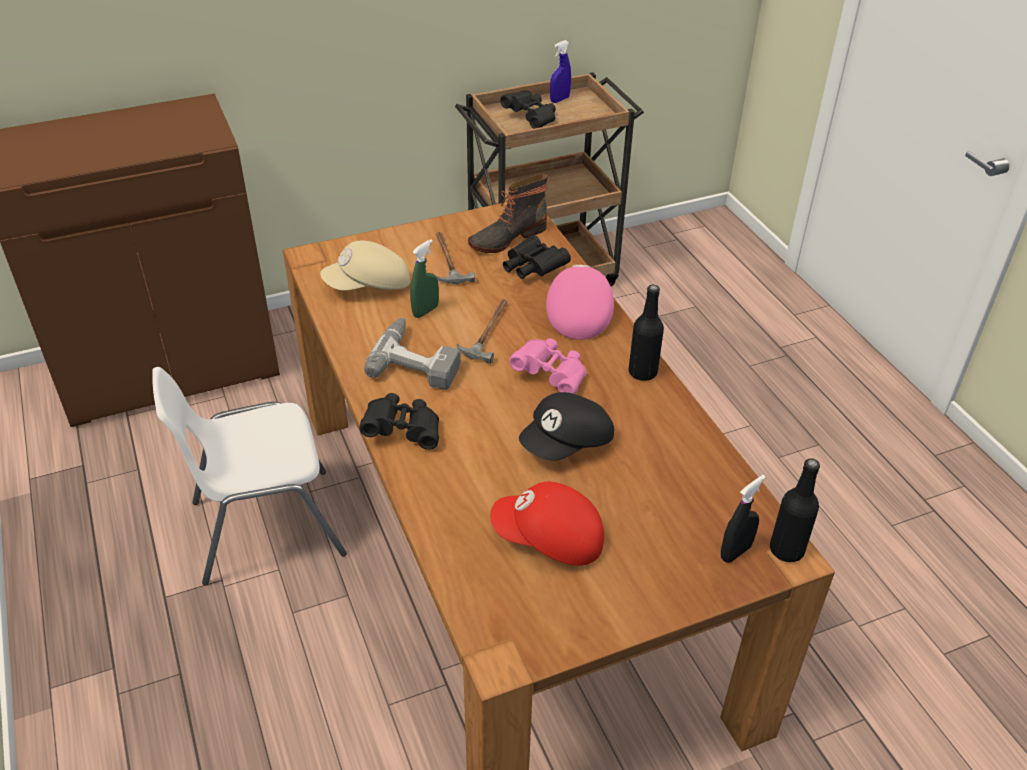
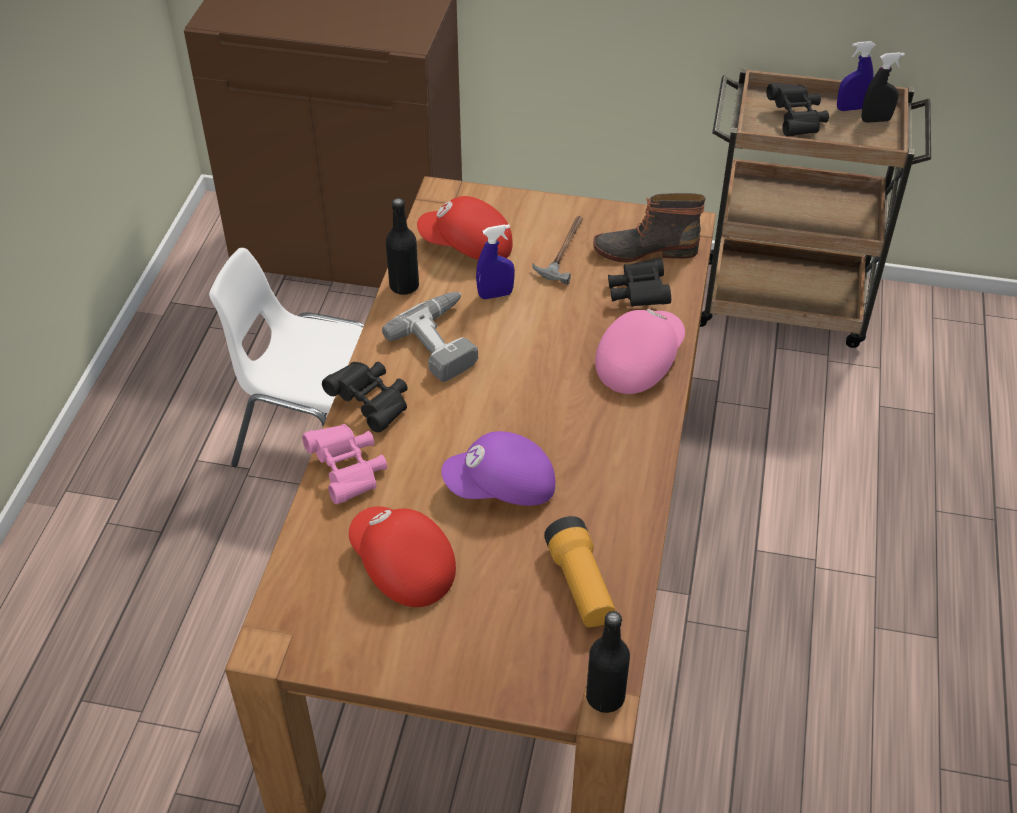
camera: 35 degrees right, 5 degrees up
beige cap [320,241,410,291] -> red cap [417,196,512,260]
green spray bottle [410,239,439,318] -> blue spray bottle [476,224,515,299]
hammer [457,299,508,364] -> none
pink binoculars [509,338,587,394] -> pink binoculars moved to [302,424,387,504]
black cap [519,392,614,461] -> purple cap [441,431,555,506]
black bottle [629,285,664,381] -> black bottle moved to [386,198,419,295]
black spray bottle [721,475,766,563] -> black spray bottle moved to [862,52,905,123]
none -> flashlight [544,516,615,628]

